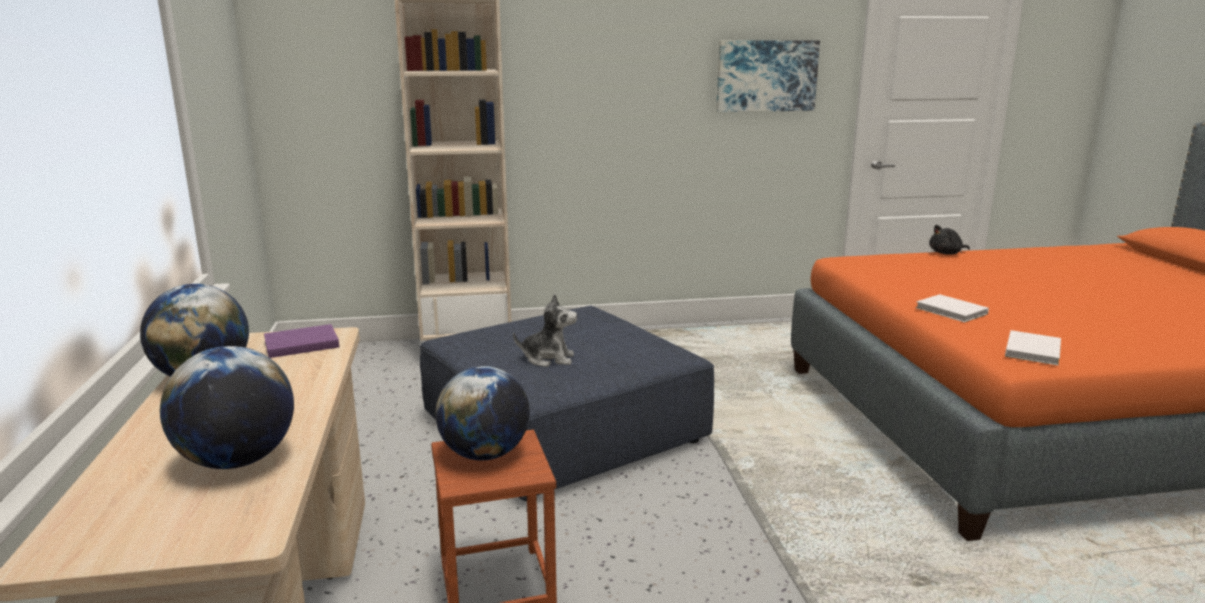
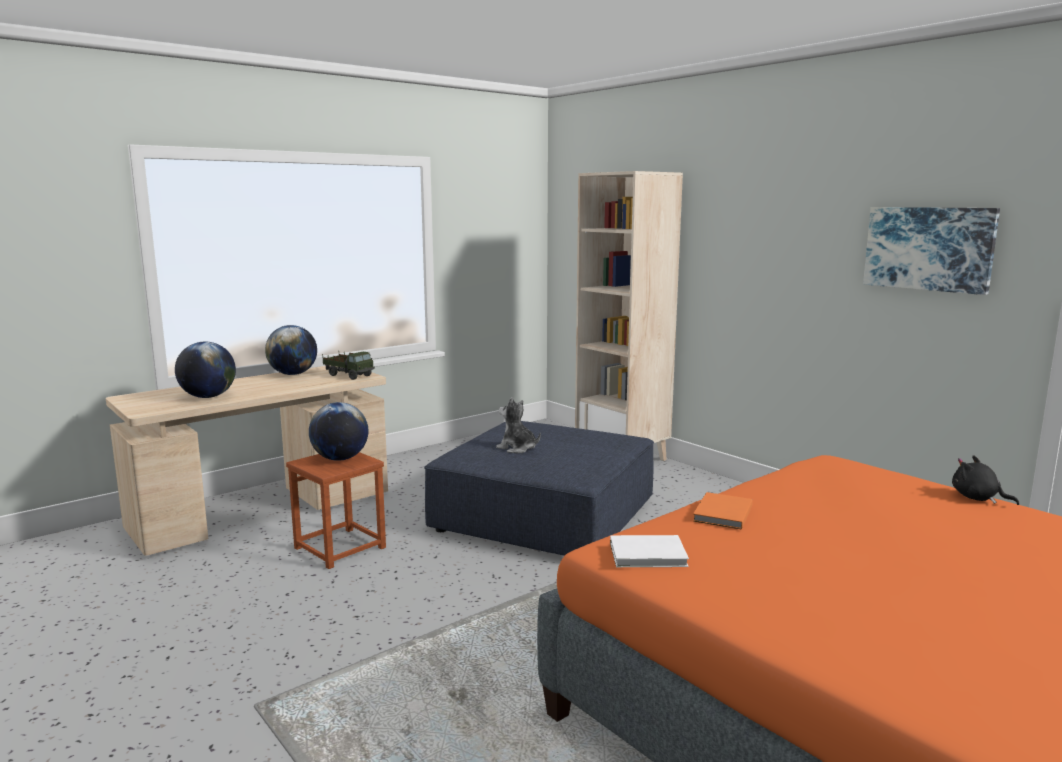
camera: 60 degrees right, 5 degrees down
purple book [264,324,339,358] -> toy truck [322,352,375,380]
plush toy [513,294,577,367] -> plush toy turned 150 degrees clockwise [496,397,541,453]
white book [916,294,989,322] -> orange book [693,492,753,530]

